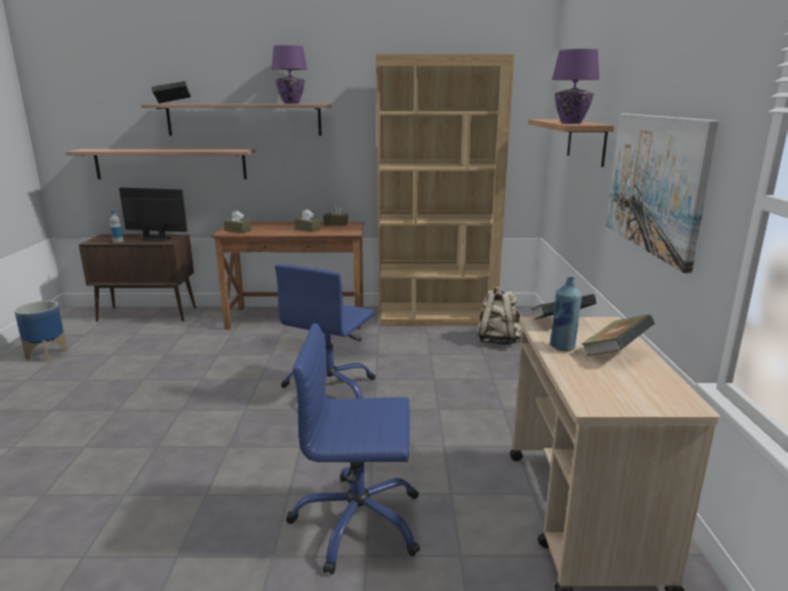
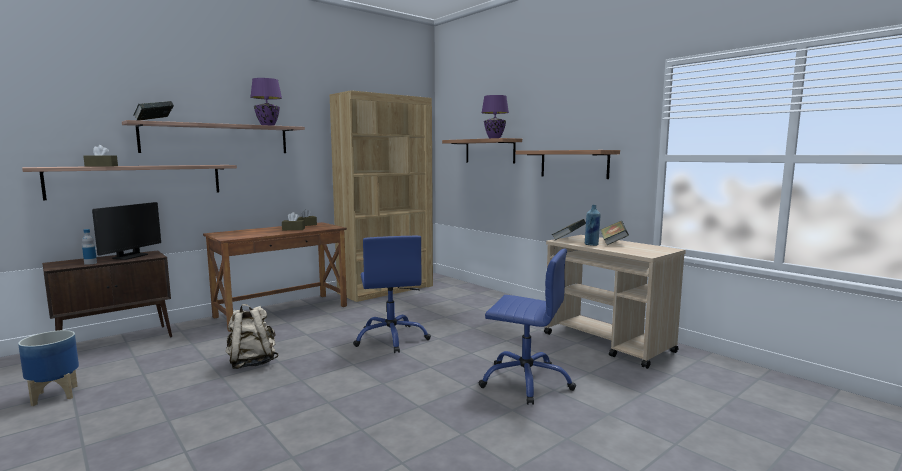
camera: 40 degrees left, 10 degrees down
monitor [119,188,187,241] -> monitor turned 135 degrees clockwise [92,202,161,260]
brown tissue box [224,210,251,233] -> brown tissue box moved to [83,145,118,167]
blue office chair [286,323,420,575] -> blue office chair turned 120 degrees counterclockwise [479,249,576,405]
beige backpack [478,287,522,345] -> beige backpack moved to [225,304,278,369]
picture [606,114,719,273] -> shelf [515,150,620,179]

